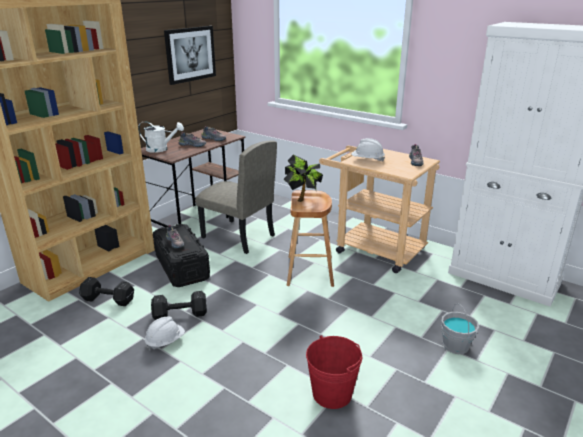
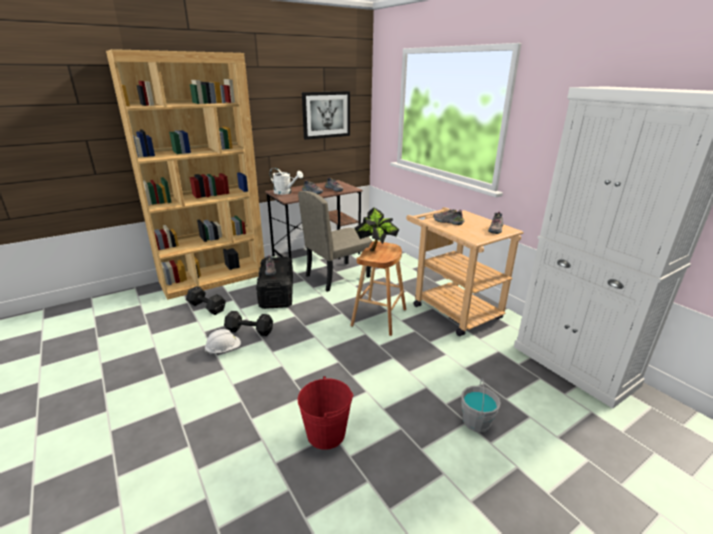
camera: 20 degrees right, 0 degrees up
beige chair [195,141,277,254] -> beige chair turned 90 degrees clockwise [298,191,373,292]
white hard hat [351,138,385,162] -> shoe [433,209,465,225]

